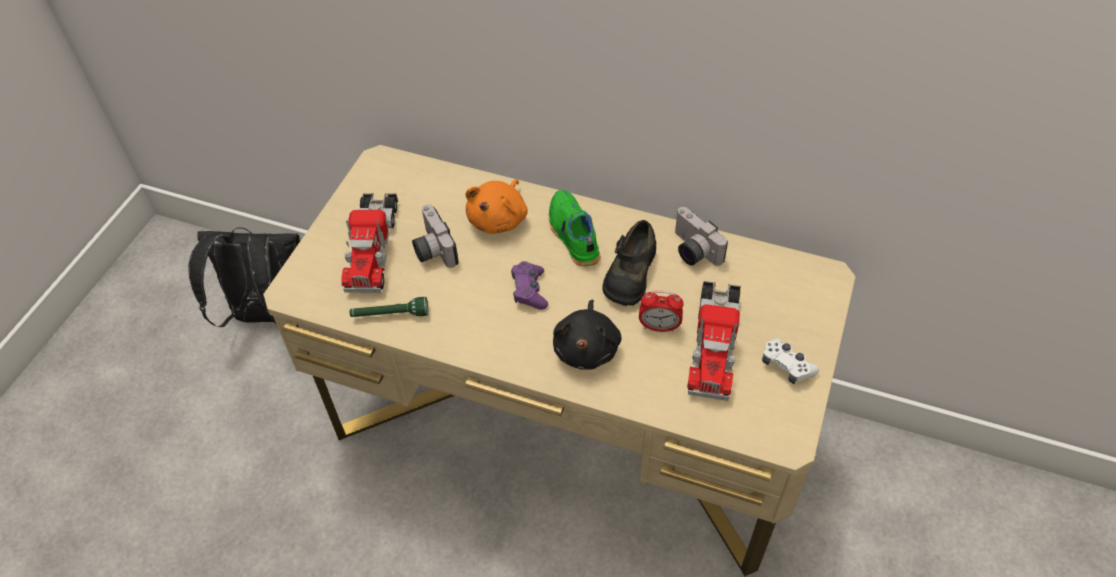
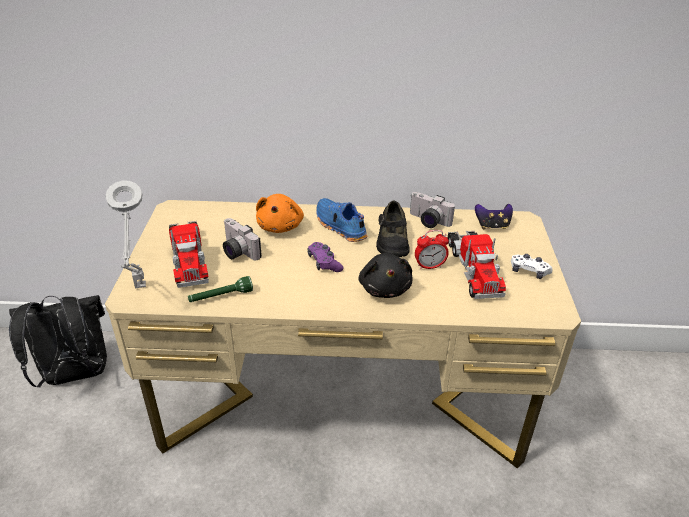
camera: 20 degrees left, 15 degrees down
green shoe [549,190,601,266] -> blue shoe [316,198,367,242]
none -> grey table lamp [105,180,146,289]
none -> game controller [475,204,513,229]

